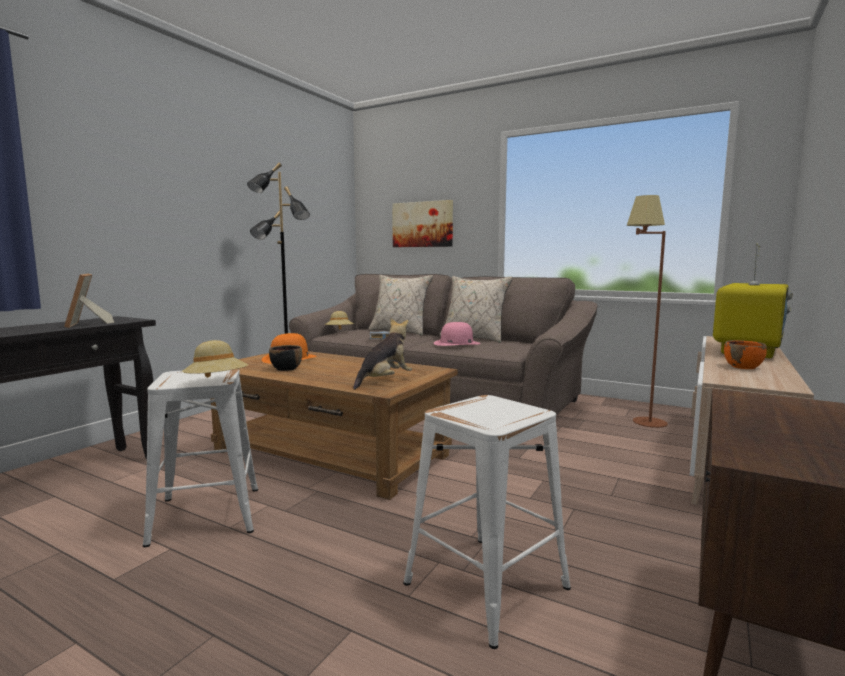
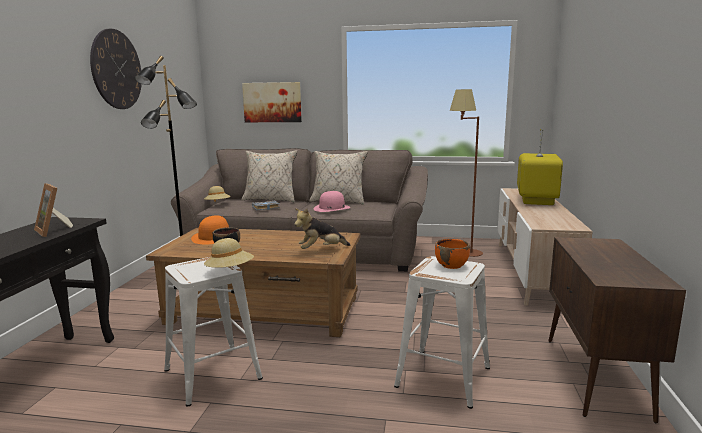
camera: 20 degrees left, 5 degrees up
plush toy [353,318,412,390] -> plush toy turned 135 degrees counterclockwise [294,208,350,249]
orange bowl [724,340,767,369] -> orange bowl moved to [435,239,470,269]
none -> wall clock [90,29,142,109]

